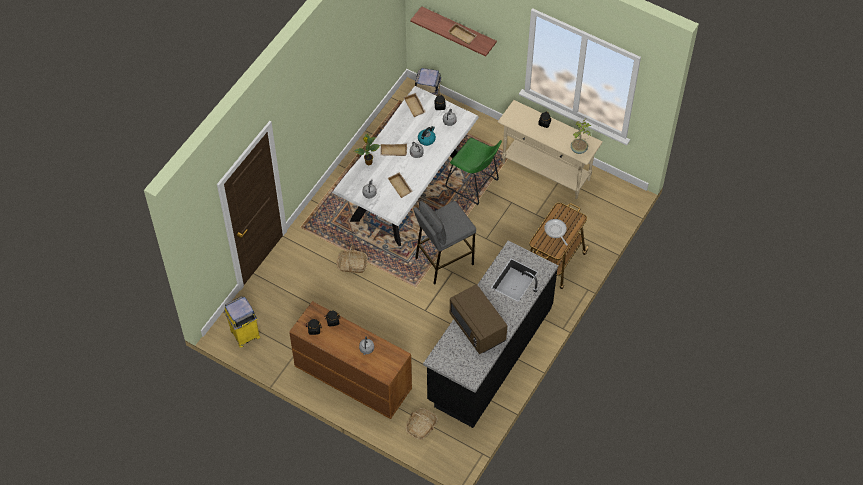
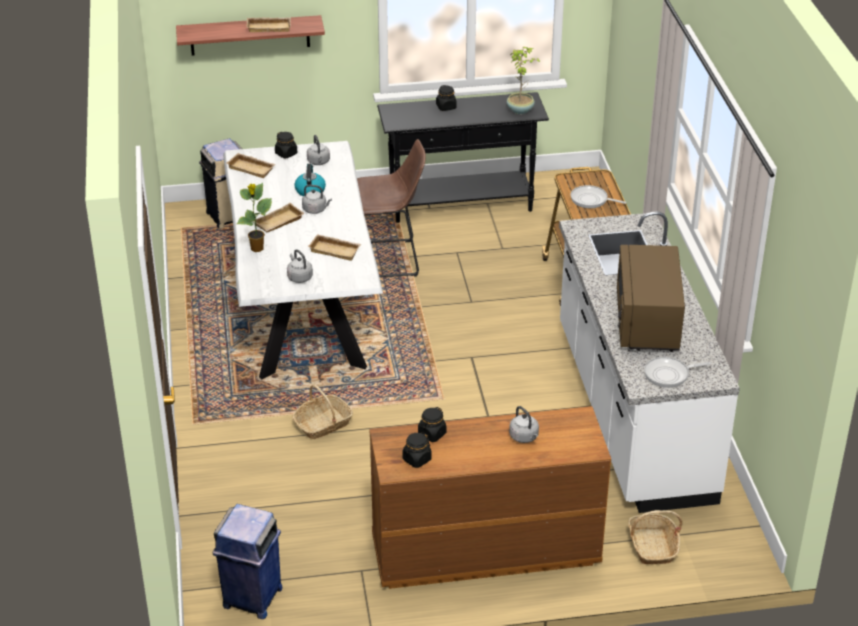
camera: 40 degrees left, 20 degrees down
yellow trash can [224,296,260,348] -> blue trash can [213,504,283,619]
grey stool [413,201,476,285] -> none
black counter [423,241,558,428] -> white counter [559,212,740,513]
green stool [445,138,502,205] -> brown stool [357,139,426,277]
brown microwave [450,284,507,354] -> brown microwave turned 75 degrees clockwise [617,245,685,352]
beige console table [497,100,603,199] -> black console table [377,92,549,223]
none -> frying pan [644,357,711,388]

